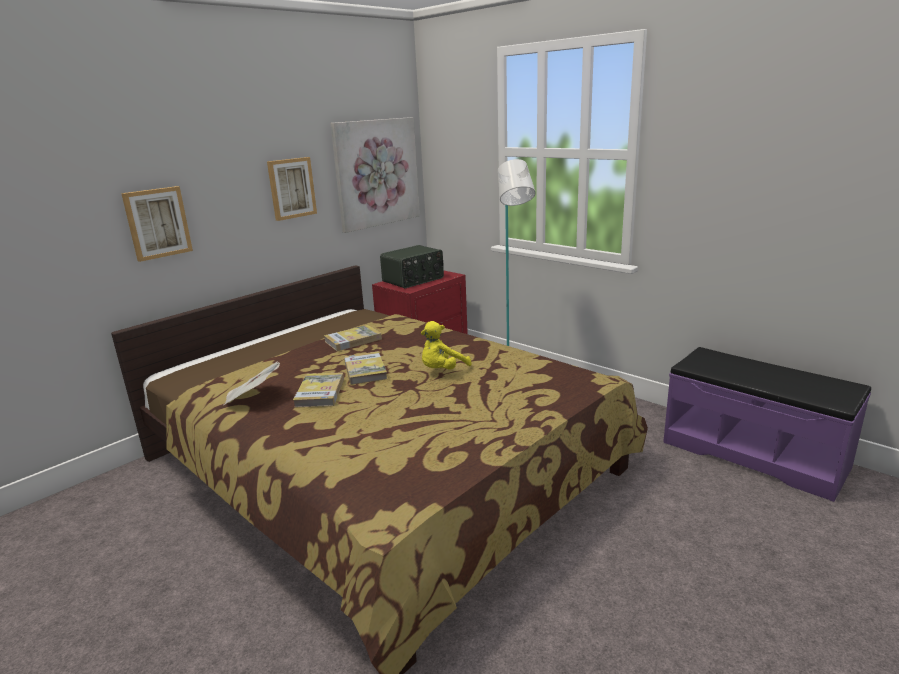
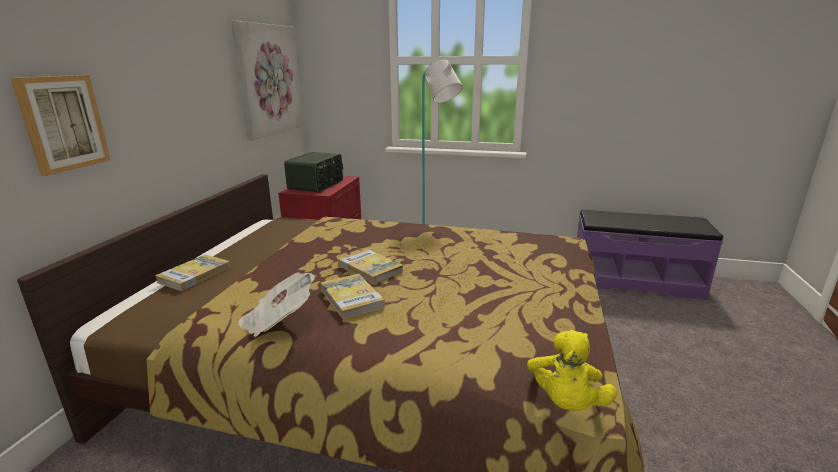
camera: 30 degrees left, 0 degrees up
picture [267,157,317,221] -> none
book [324,325,382,351] -> book moved to [155,254,231,291]
yellow plush toy [421,321,472,370] -> yellow plush toy moved to [527,330,617,411]

